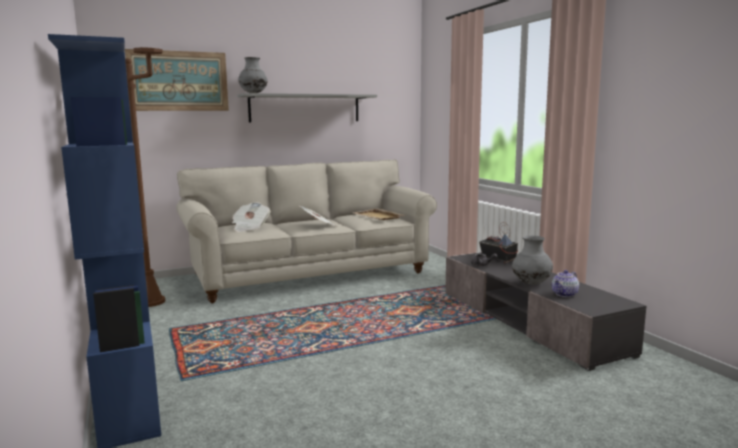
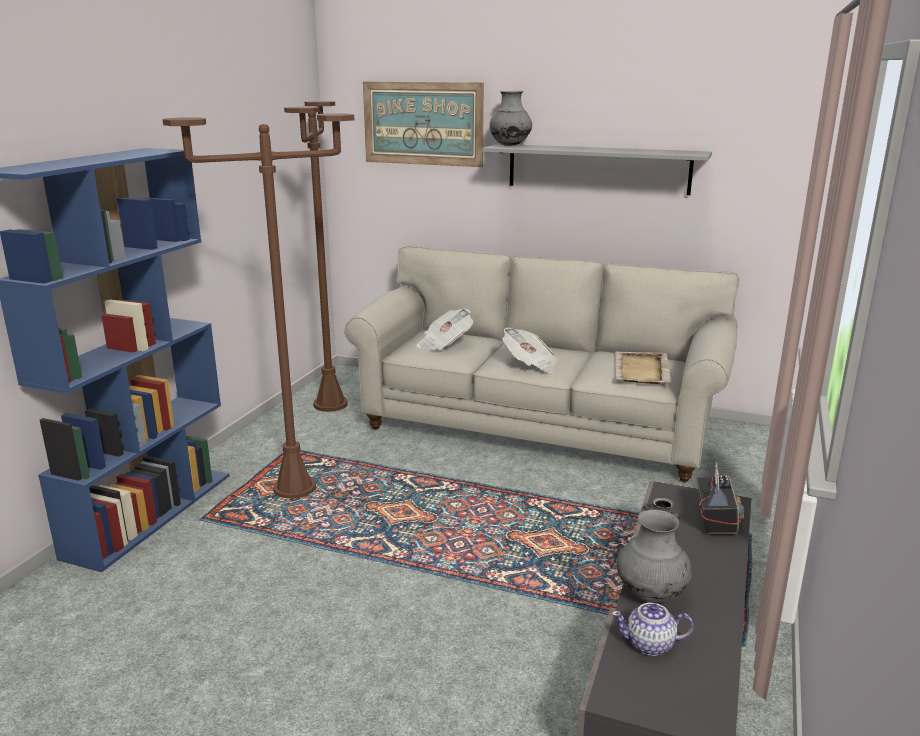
camera: 45 degrees right, 10 degrees up
none -> brown floor lamp [162,113,354,499]

